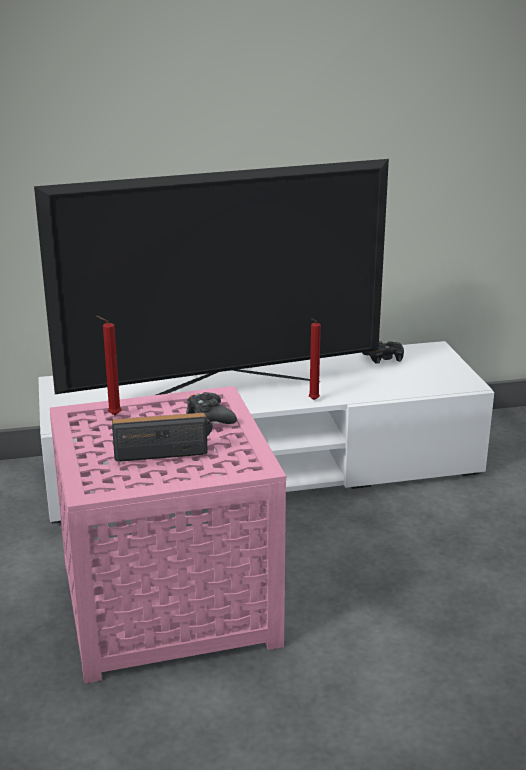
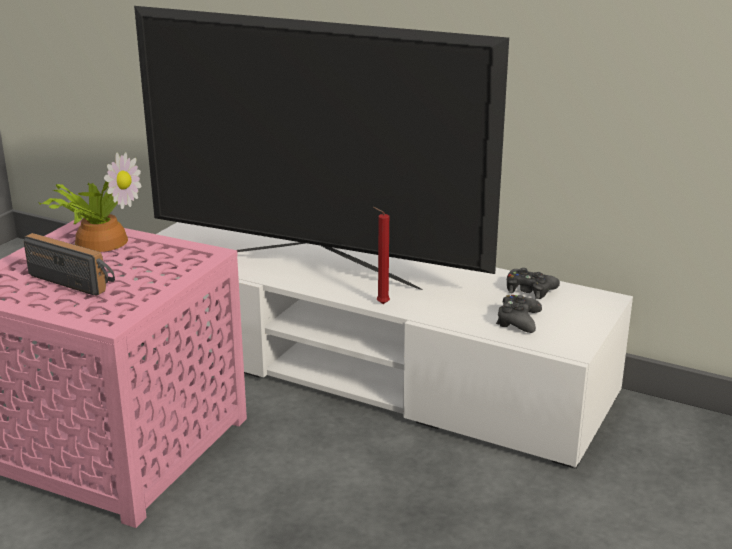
camera: 40 degrees right, 0 degrees up
red candle [96,316,122,415] -> potted plant [39,152,142,252]
black game controller [186,392,237,424] -> black game controller moved to [496,295,542,333]

